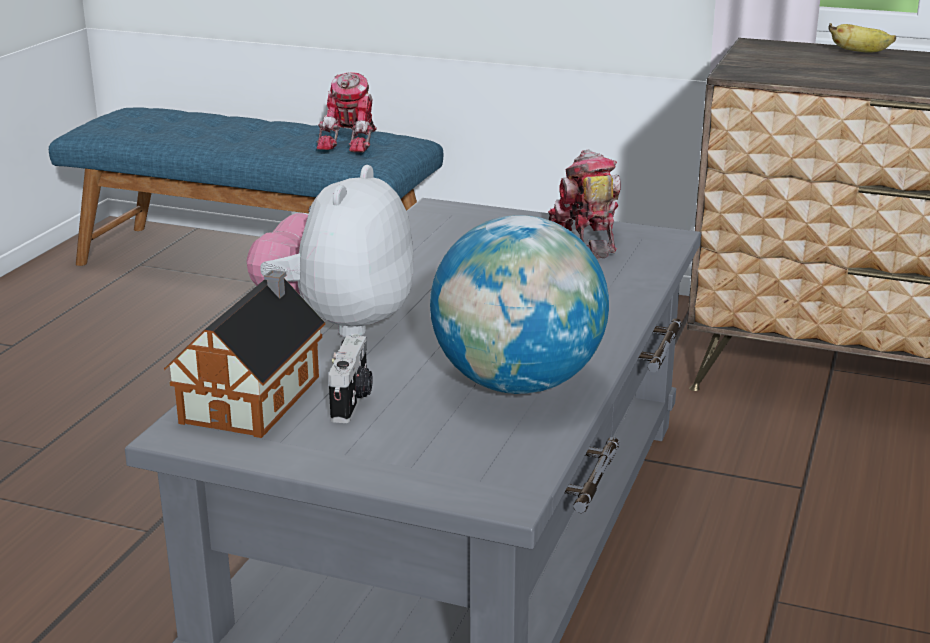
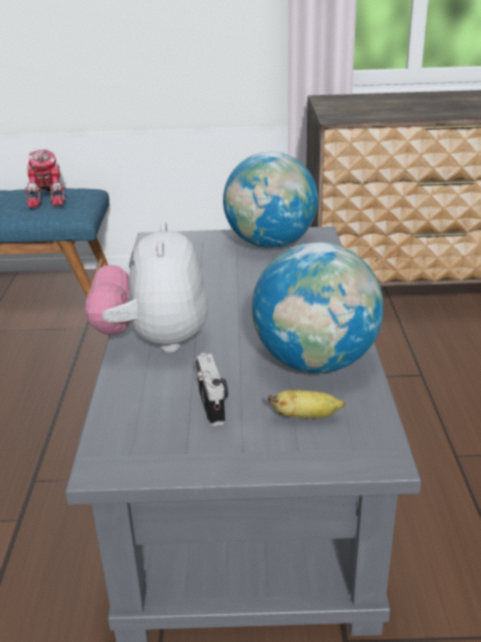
camera: 20 degrees left, 5 degrees up
toy house [164,270,325,438] -> none
toy robot [548,149,621,259] -> globe [223,152,318,248]
banana [828,23,896,53] -> banana moved to [268,390,345,418]

